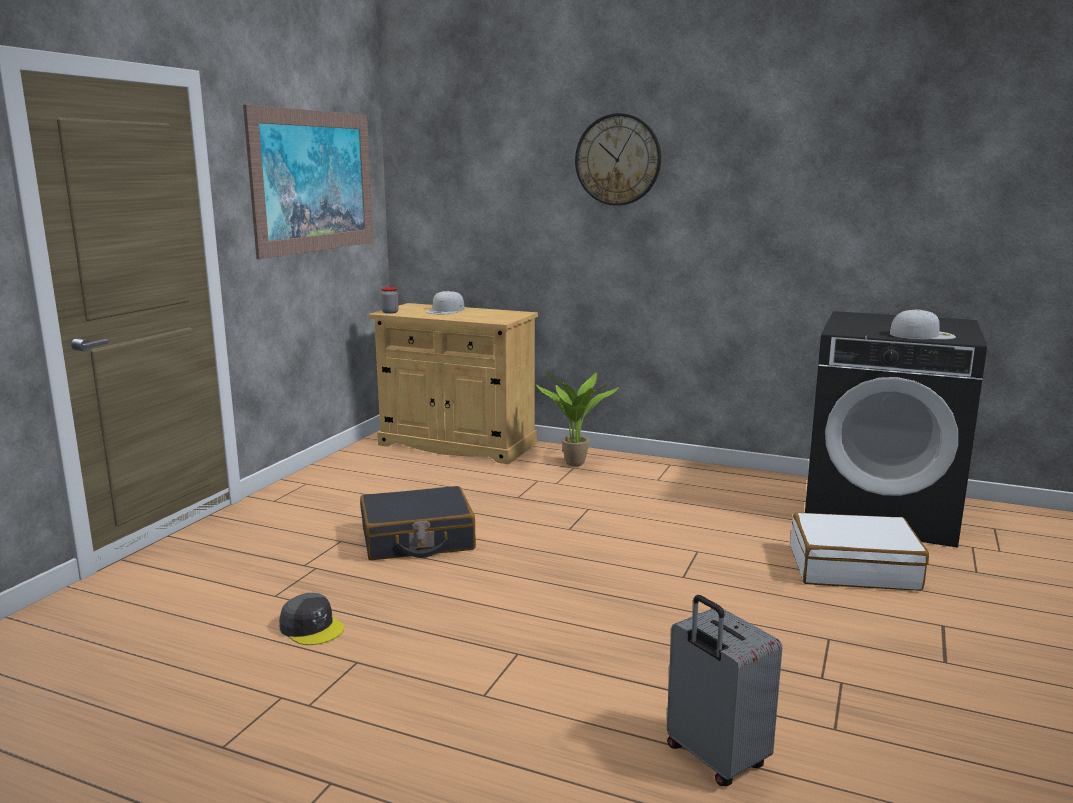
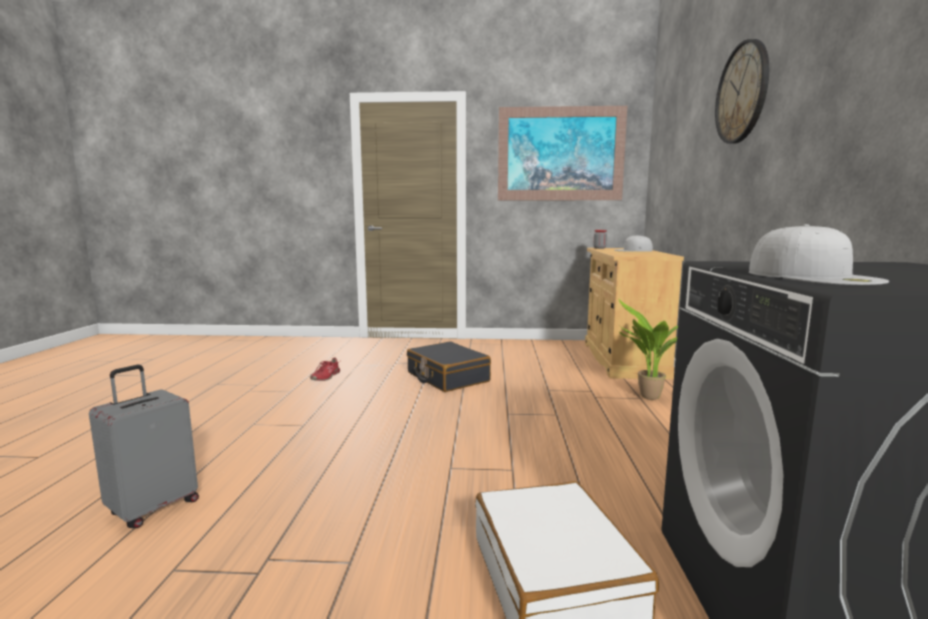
camera: 70 degrees right, 5 degrees down
grey cap [279,593,344,645] -> red shoe [310,357,340,381]

